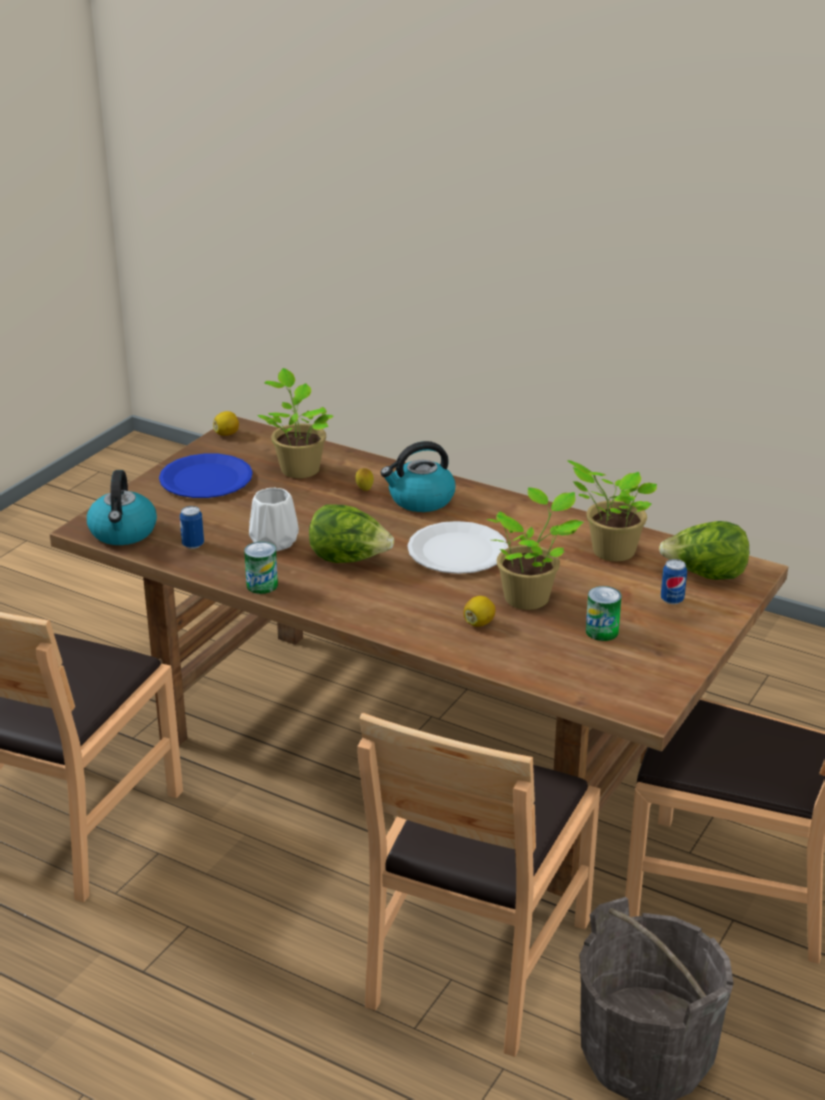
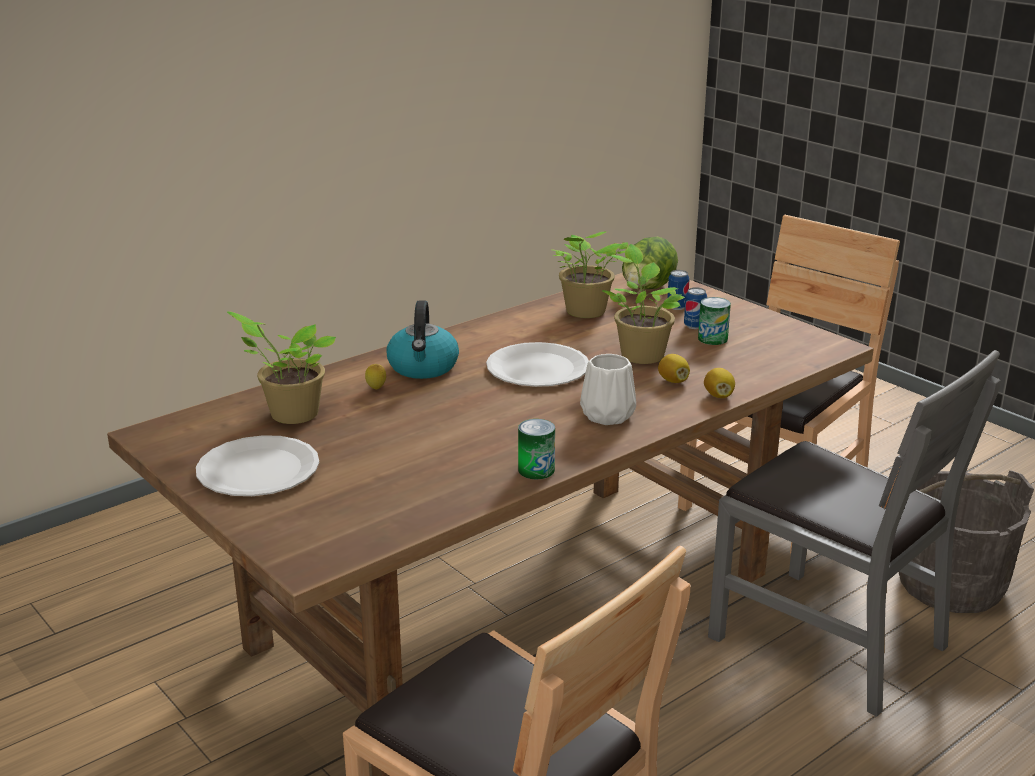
camera: 70 degrees left, 5 degrees down
kettle [87,470,157,545] -> none
blue plate [159,453,253,498] -> white plate [196,435,319,496]
can [180,506,204,549] -> can moved to [684,287,707,329]
lemon [213,411,239,436] -> lemon moved to [704,368,735,398]
white vase [249,488,299,552] -> white vase moved to [580,354,636,425]
lettuce [309,504,394,563] -> none
brown chair [357,713,600,1057] -> grey chair [708,350,1001,716]

